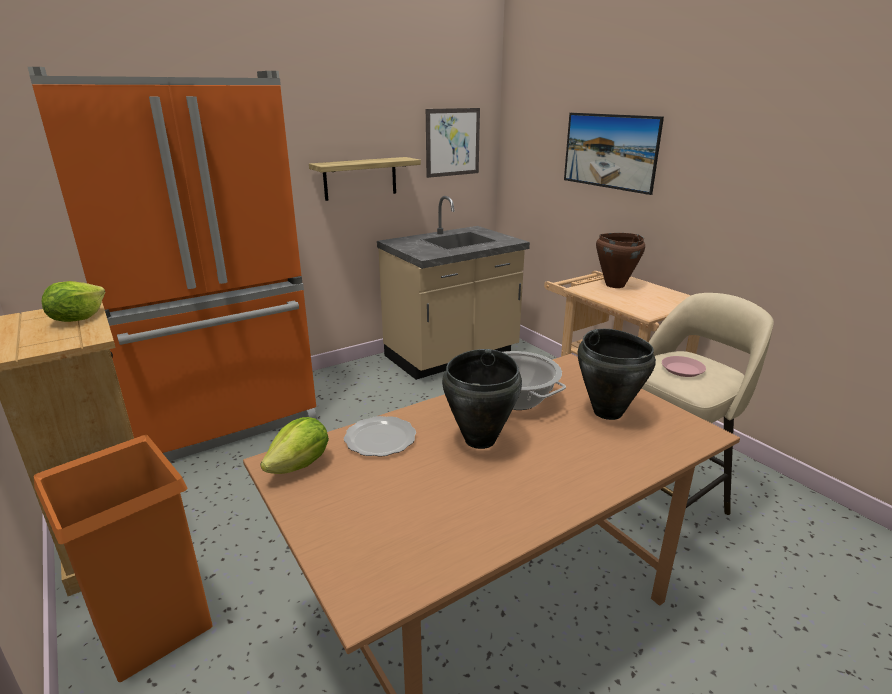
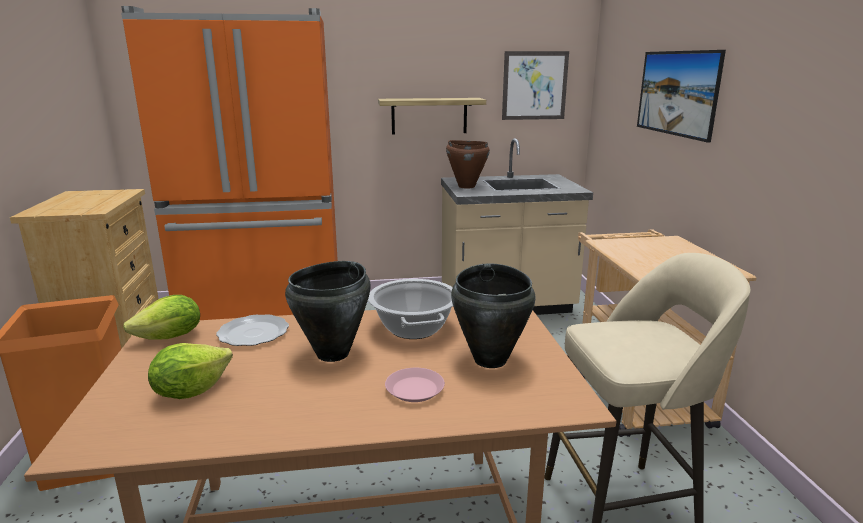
camera: 25 degrees right, 5 degrees down
lettuce [42,281,105,322] -> lettuce moved to [148,343,233,399]
brown cooking pot [596,233,645,288] -> brown cooking pot moved to [446,140,490,189]
pink plate [662,356,706,377] -> pink plate moved to [385,368,445,402]

